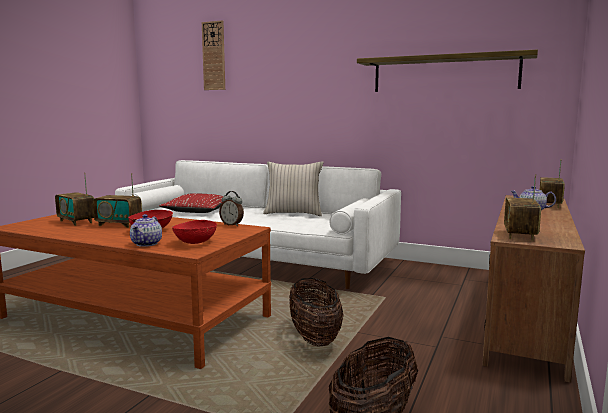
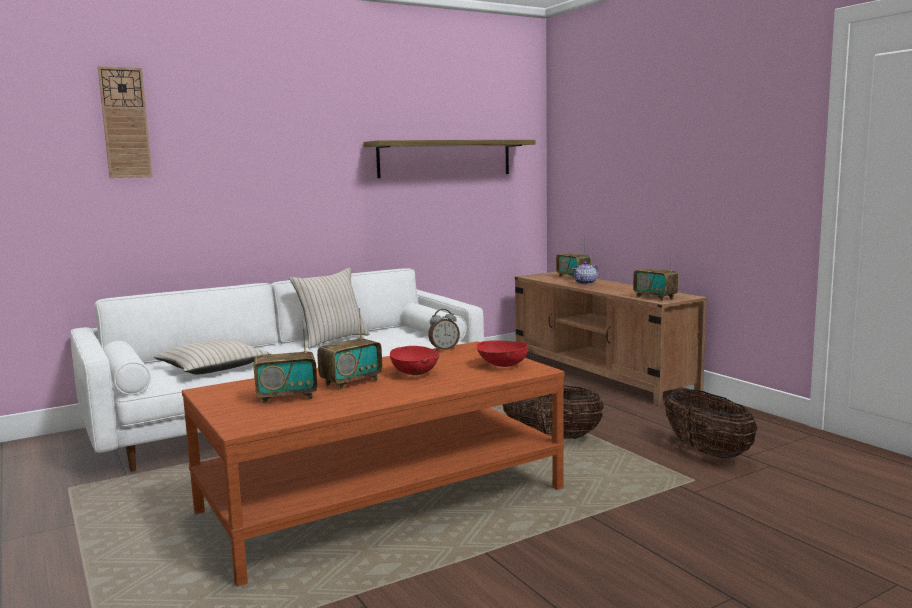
camera: 55 degrees left, 0 degrees up
teapot [130,214,162,247] -> none
red pillow [159,193,232,213] -> beige pillow [154,338,271,374]

